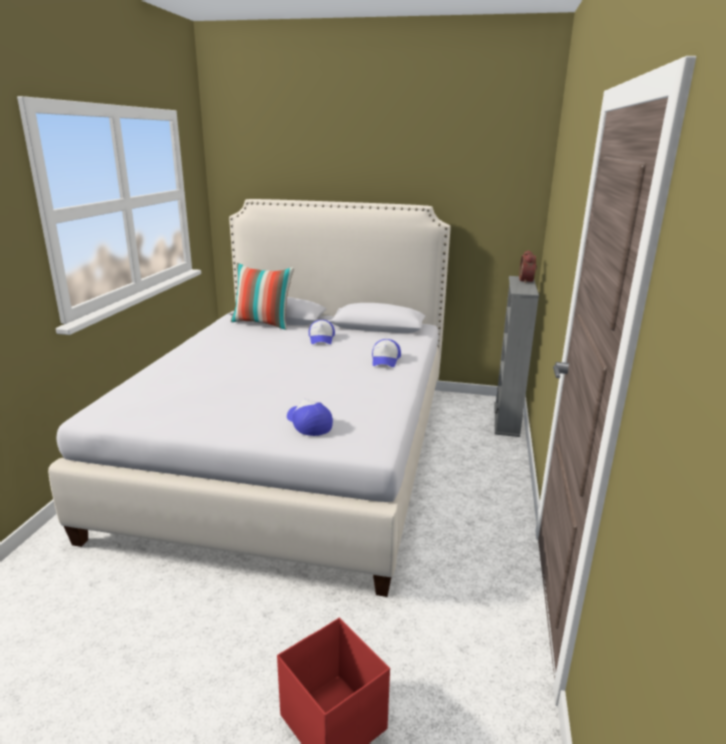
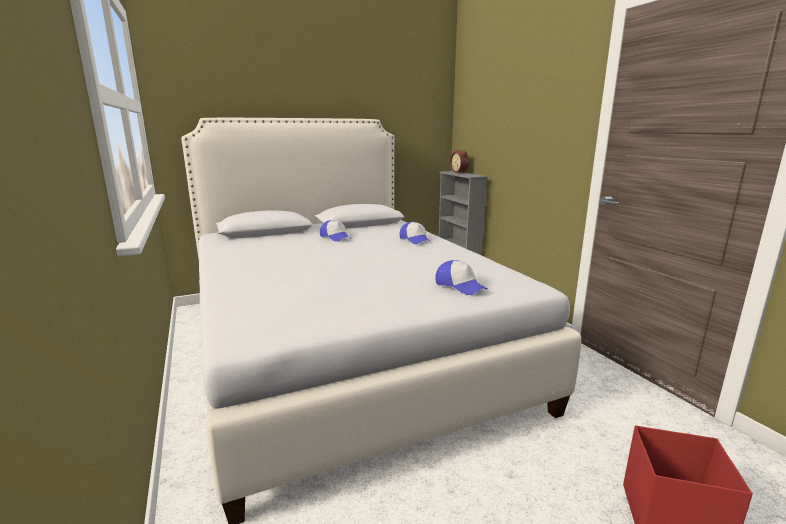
camera: 35 degrees left, 5 degrees down
pillow [231,263,294,330] -> none
cap [287,399,333,436] -> cap turned 150 degrees counterclockwise [435,260,487,295]

